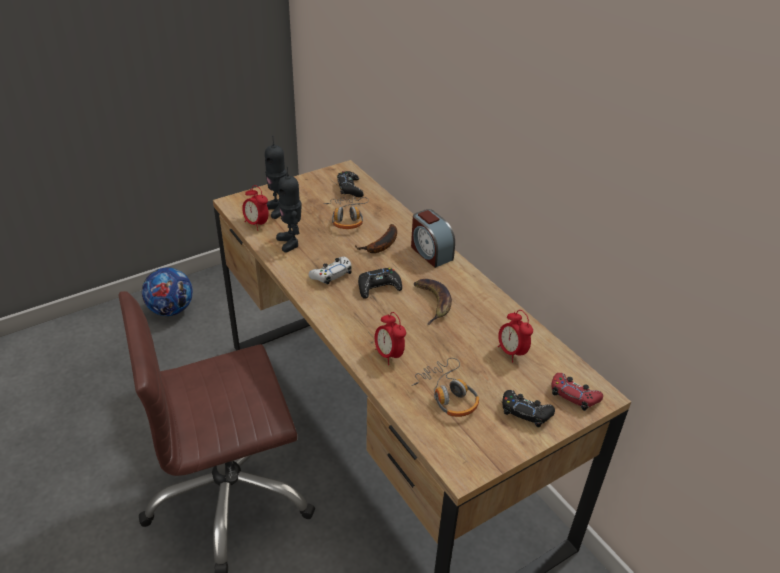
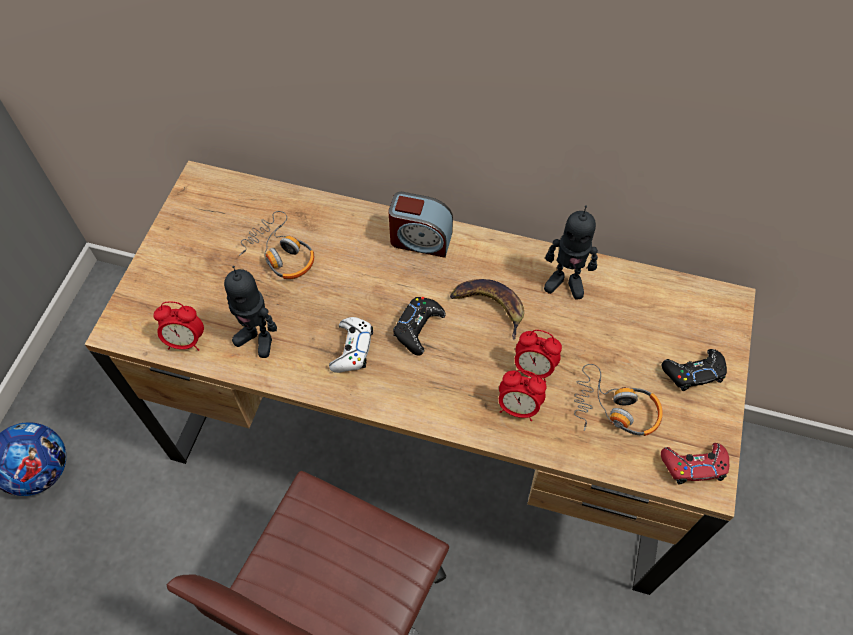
camera: 40 degrees left, 20 degrees up
toy robot [265,136,287,219] -> toy robot moved to [544,205,598,299]
black game controller [337,171,364,197] -> none
banana [355,224,397,253] -> none
alarm clock [498,310,533,363] -> alarm clock moved to [515,330,562,383]
red game controller [552,373,603,411] -> red game controller moved to [661,443,729,485]

